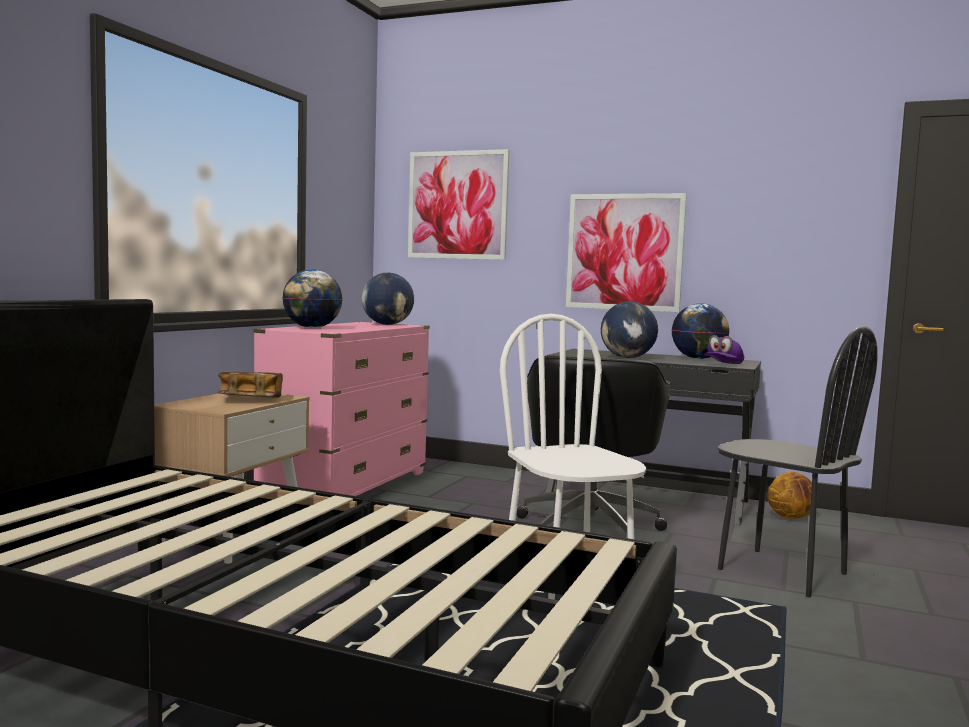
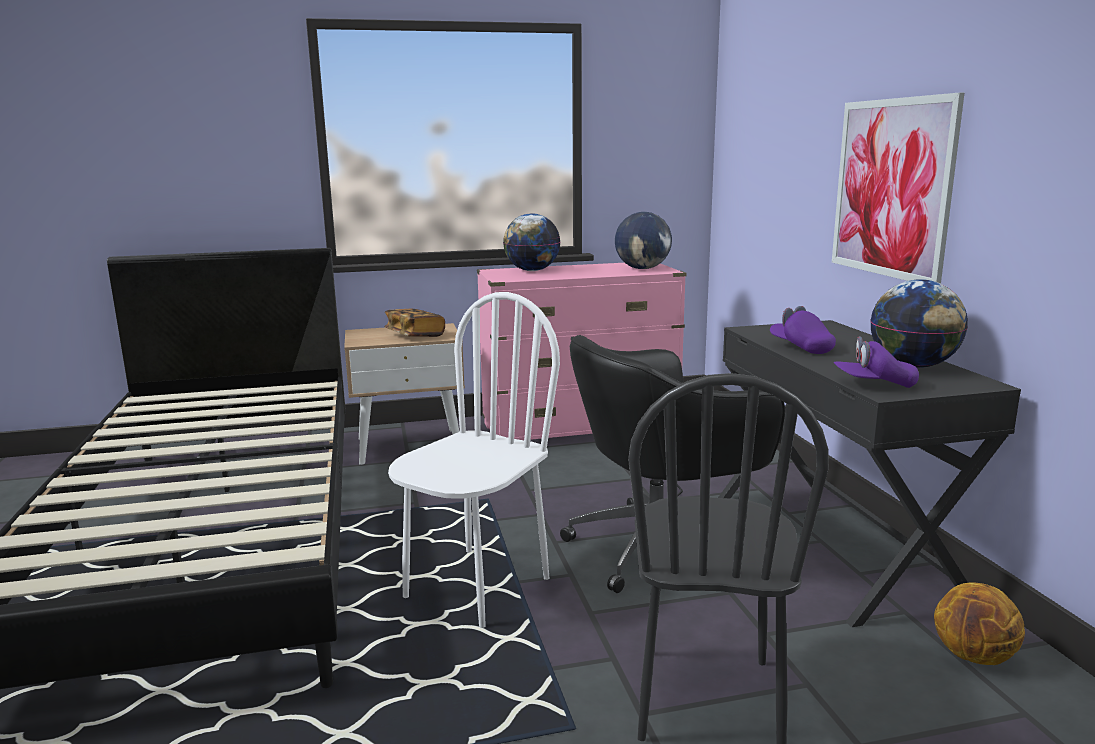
camera: 55 degrees right, 10 degrees up
picture [408,149,509,260] -> none
globe [601,301,658,358] -> purple cap [770,306,836,354]

